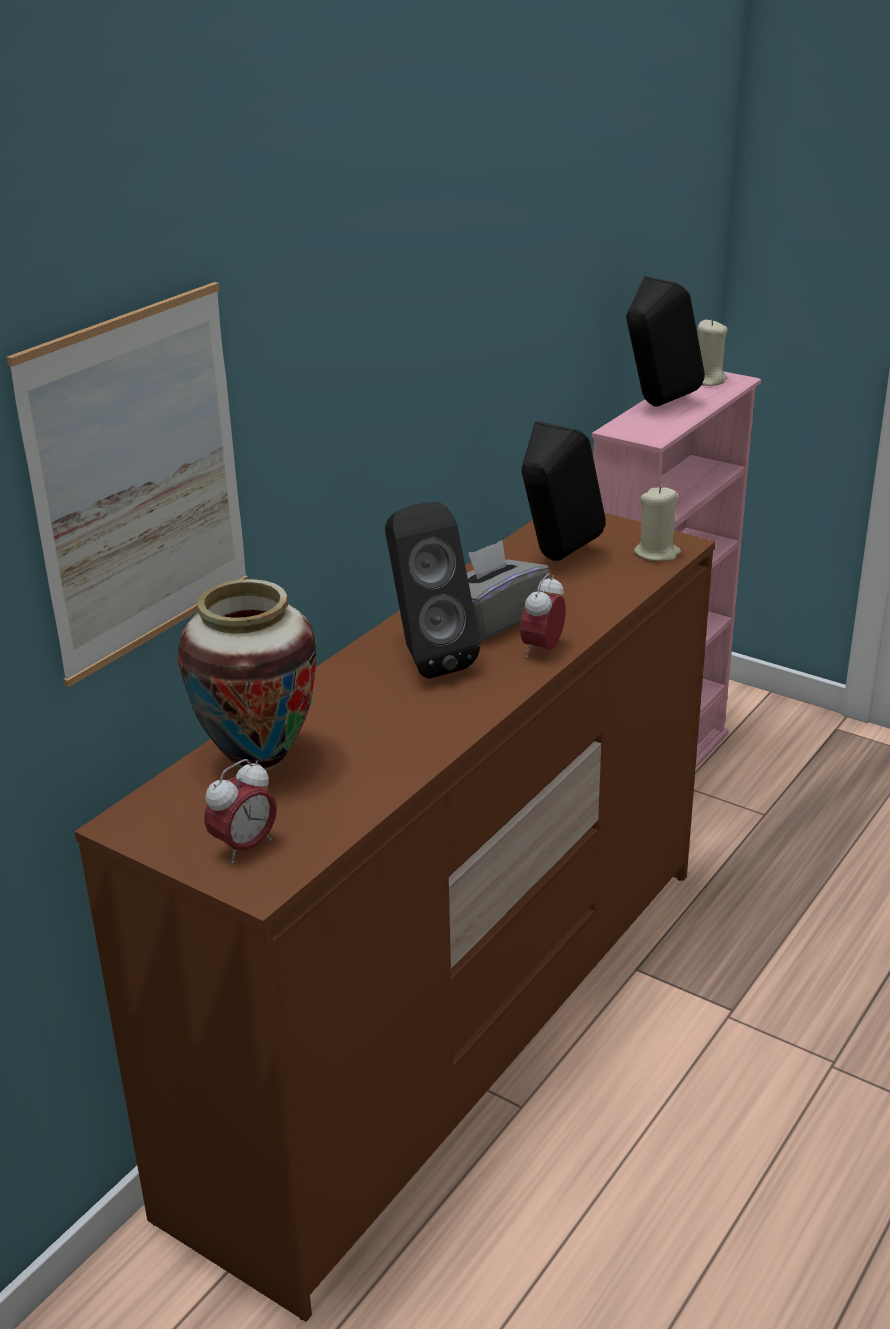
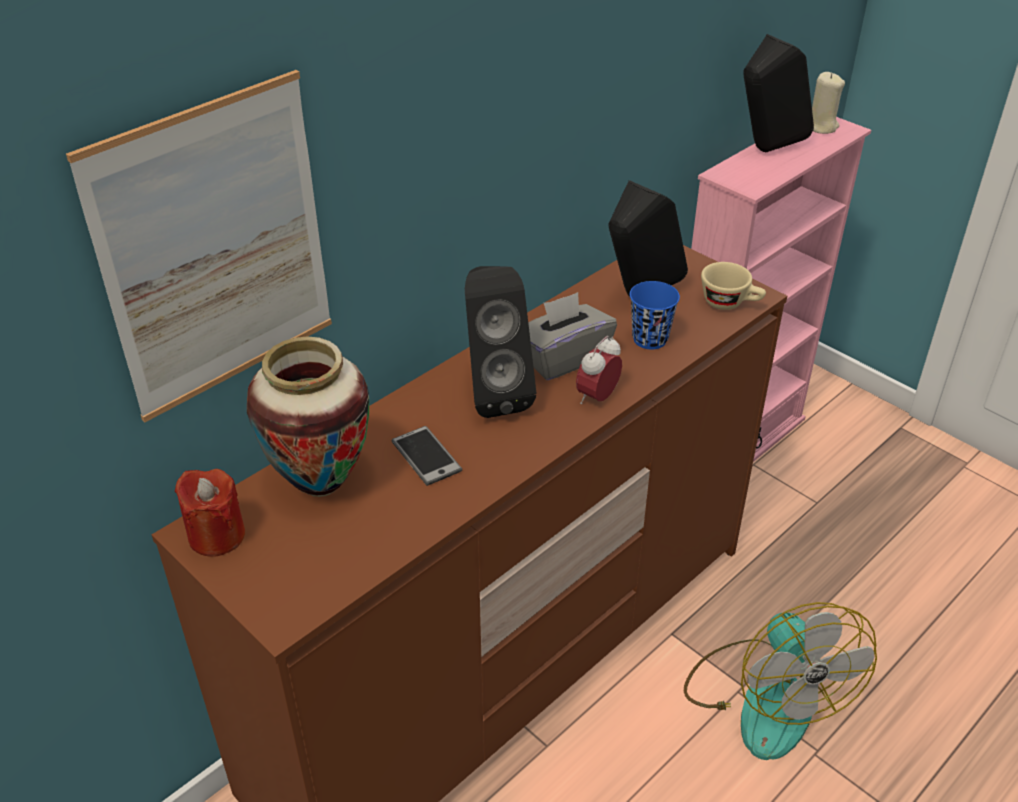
camera: 10 degrees right, 10 degrees up
alarm clock [204,759,277,864] -> none
beige candle [634,486,681,561] -> beige cup [701,262,766,310]
none -> red candle [175,469,245,557]
none -> phone [392,426,462,486]
none -> blue cup [630,281,680,350]
none -> fan [684,602,877,760]

